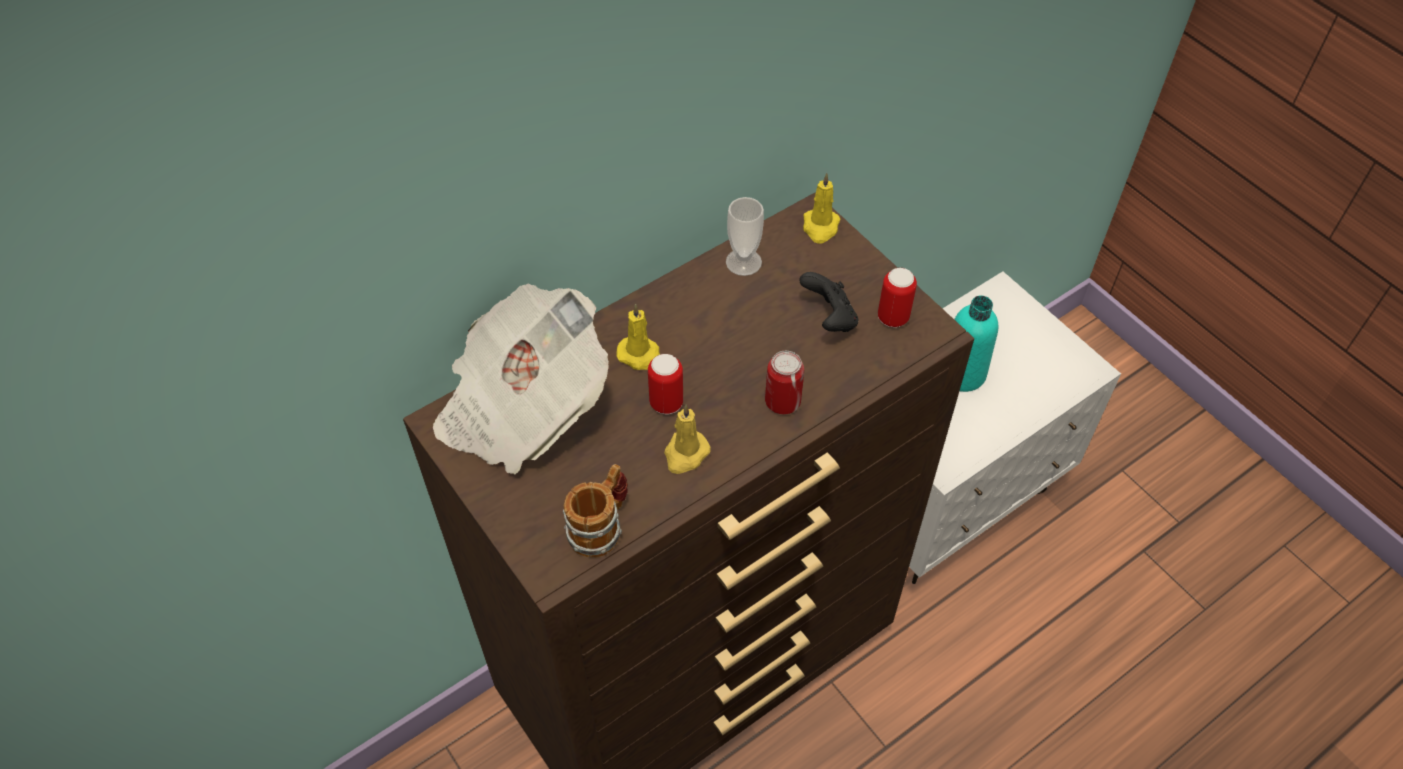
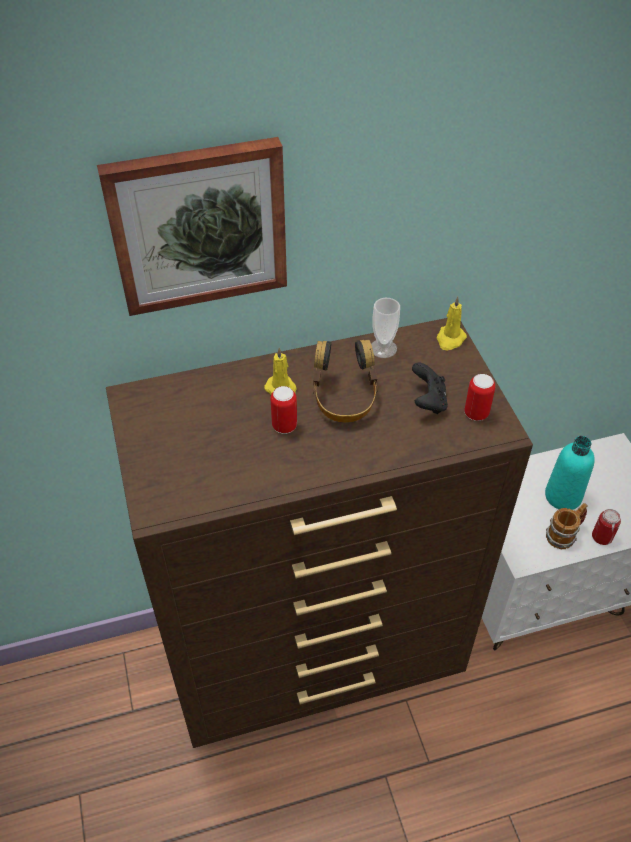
camera: 20 degrees right, 5 degrees down
newspaper [433,284,609,474] -> none
mug [562,464,628,558] -> mug moved to [546,503,587,549]
yellow candle [664,405,711,474] -> none
can [765,351,804,414] -> can moved to [592,509,621,545]
none -> picture [97,137,287,316]
none -> headphones [313,340,378,423]

